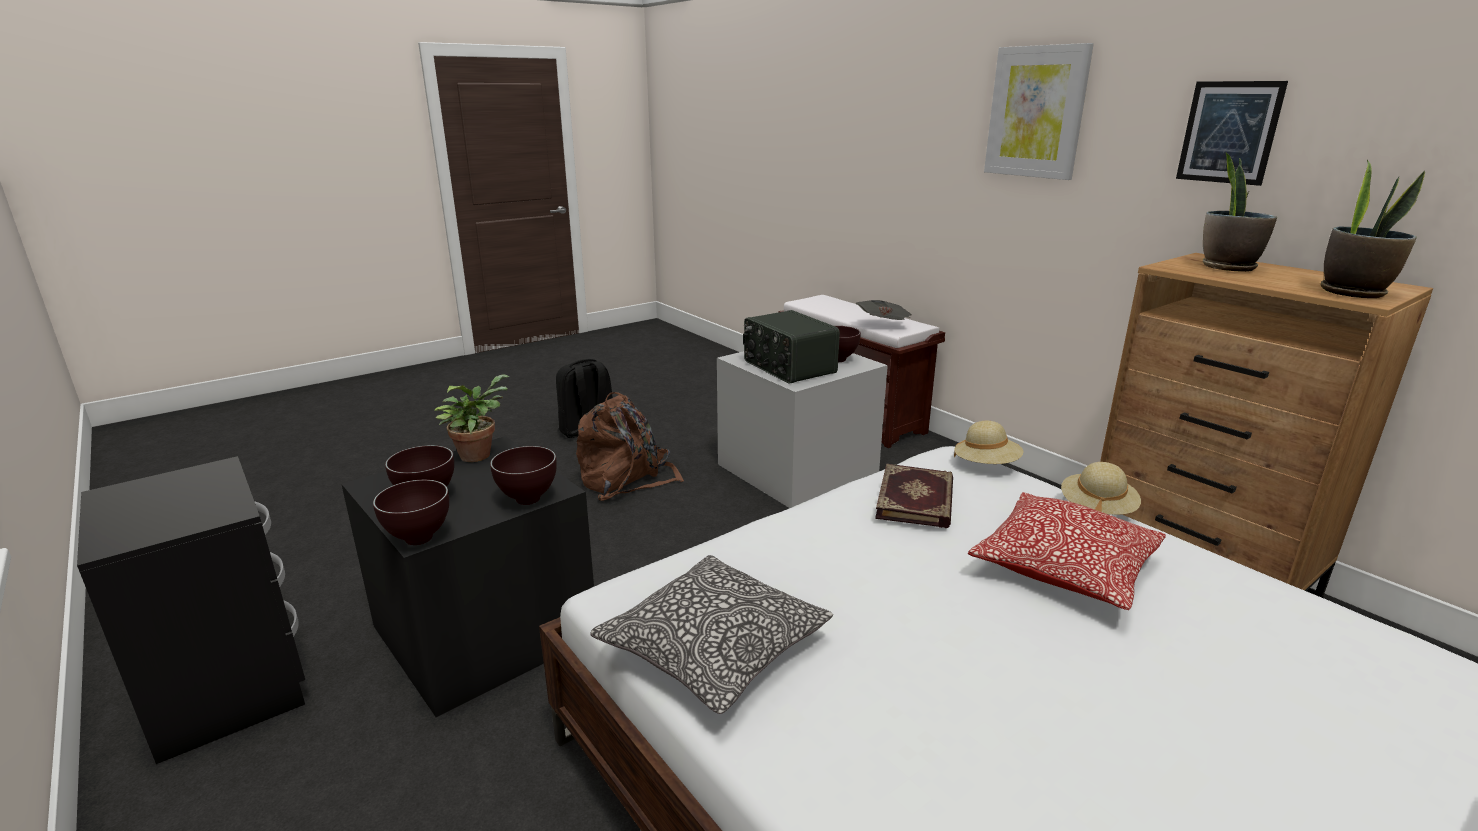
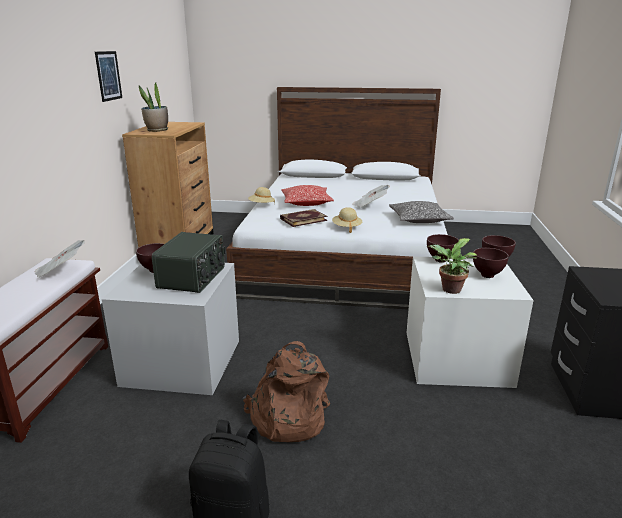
camera: 135 degrees left, 0 degrees up
black storage box [341,436,594,717] -> white storage box [407,256,534,388]
beige hat [954,421,1023,464] -> beige hat moved to [332,207,362,233]
picture [984,43,1094,180] -> none
potted plant [1321,160,1425,298] -> none
none -> newspaper [353,185,390,207]

